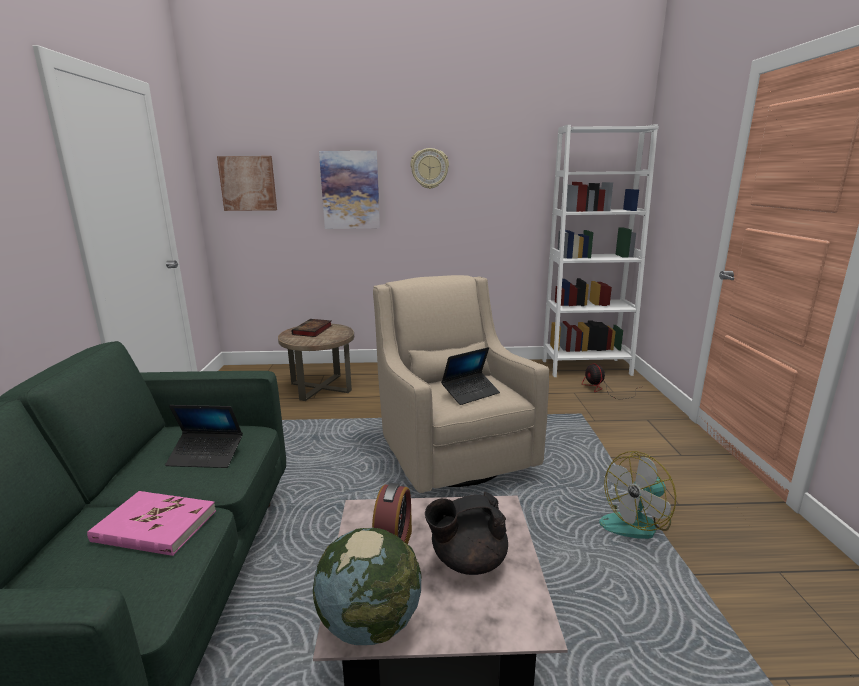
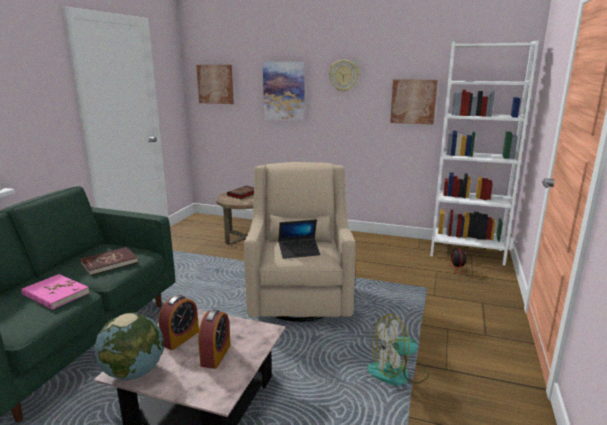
camera: 20 degrees right, 0 degrees up
laptop [165,405,243,468] -> red book [80,247,138,276]
black teapot [425,492,508,575] -> alarm clock [198,309,230,369]
none -> picture [390,79,438,125]

